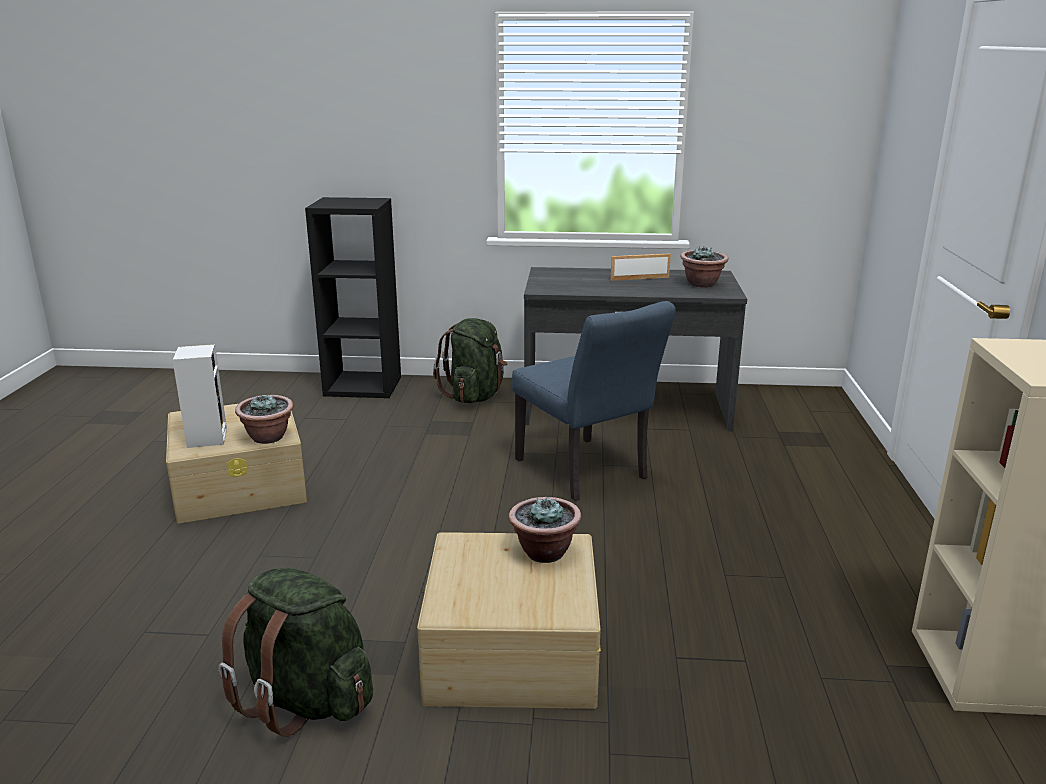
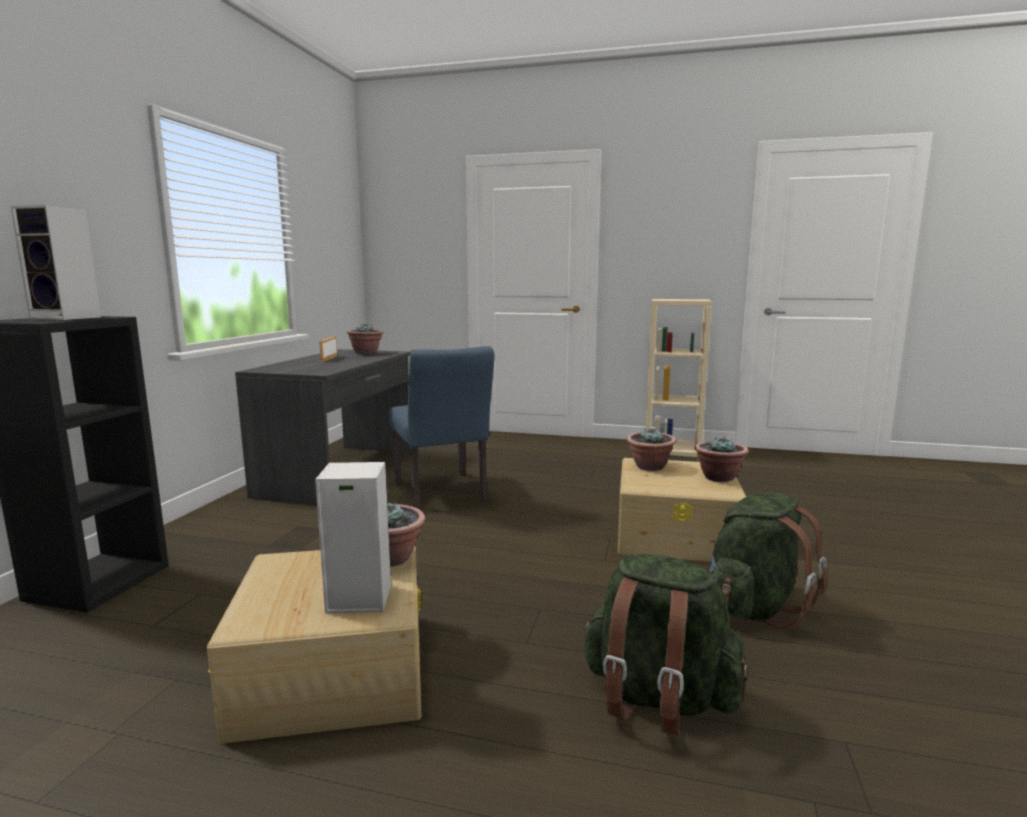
camera: 80 degrees left, 10 degrees down
green backpack [433,318,507,403] -> green backpack moved to [583,554,748,736]
blue chair [512,301,676,501] -> blue chair turned 90 degrees clockwise [389,346,495,510]
none -> speaker [11,205,101,320]
none -> potted plant [694,436,749,482]

